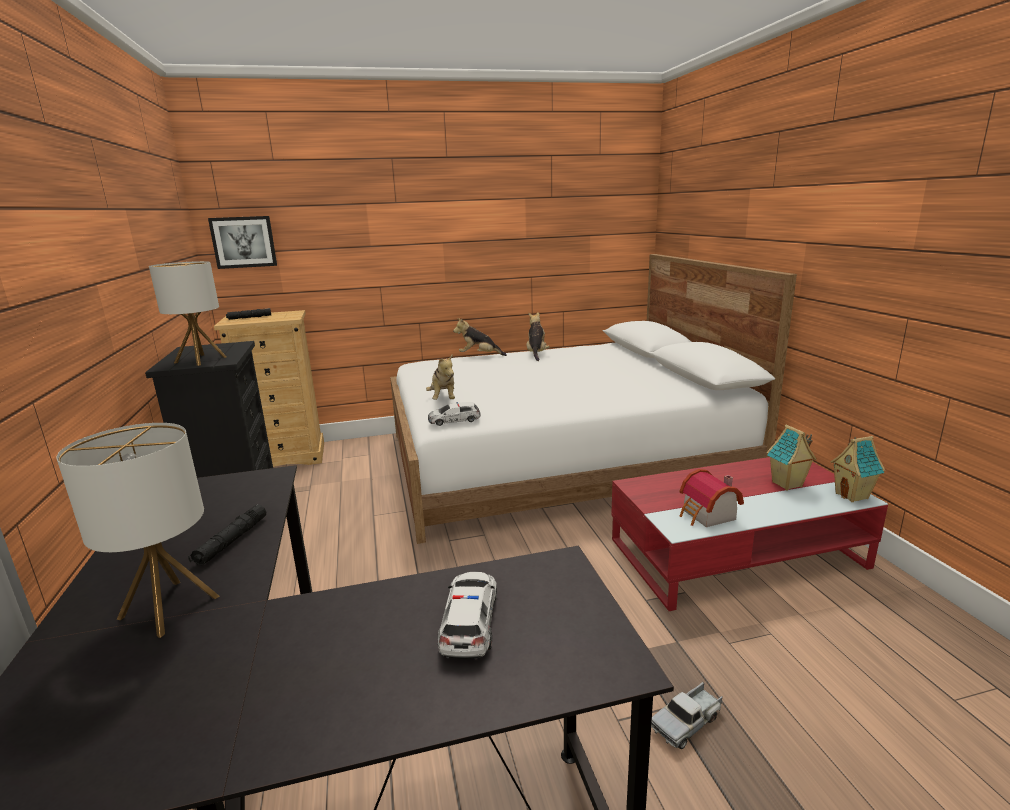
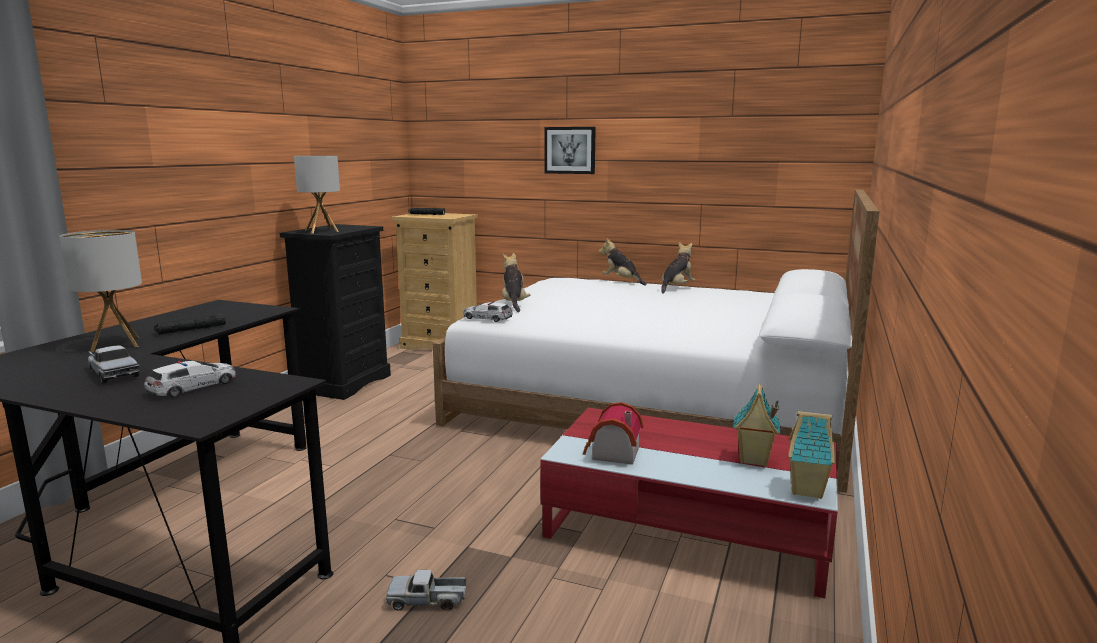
camera: 35 degrees right, 5 degrees down
picture [208,216,277,269] -> picture moved to [544,127,596,174]
plush toy [426,354,455,400] -> plush toy turned 150 degrees clockwise [502,253,530,312]
none -> toy truck [88,346,140,383]

